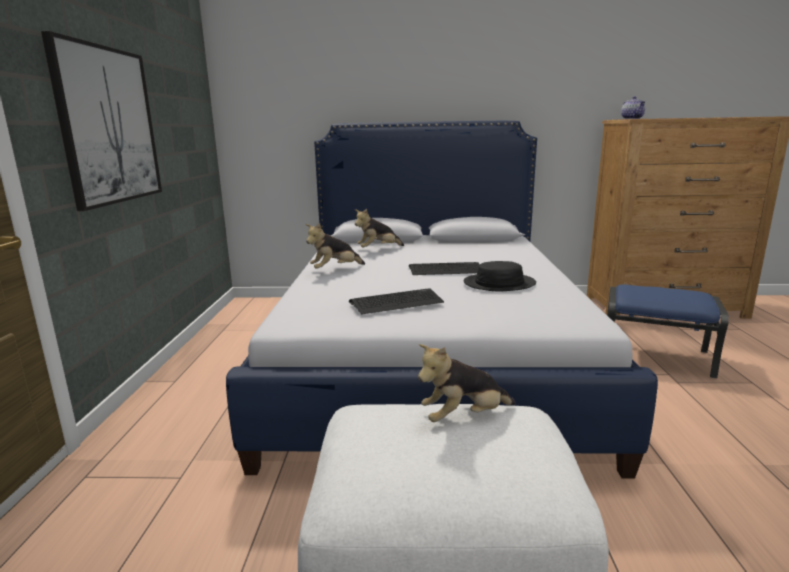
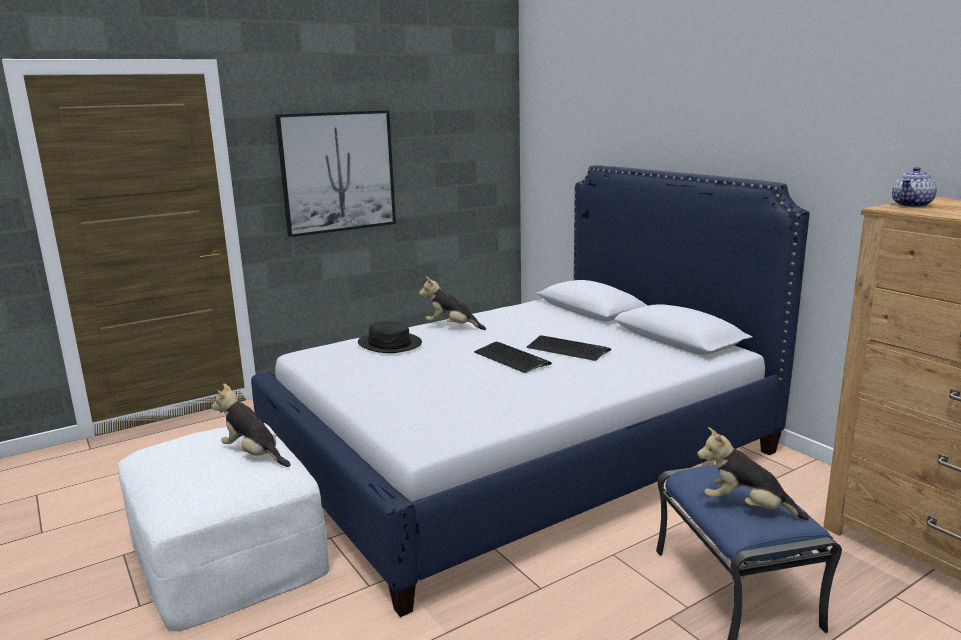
camera: 55 degrees right, 0 degrees up
keyboard [349,289,444,315] -> keyboard moved to [526,336,611,361]
plush toy [355,209,404,247] -> plush toy moved to [697,427,809,520]
black hat [463,261,536,291] -> black hat moved to [358,321,422,353]

